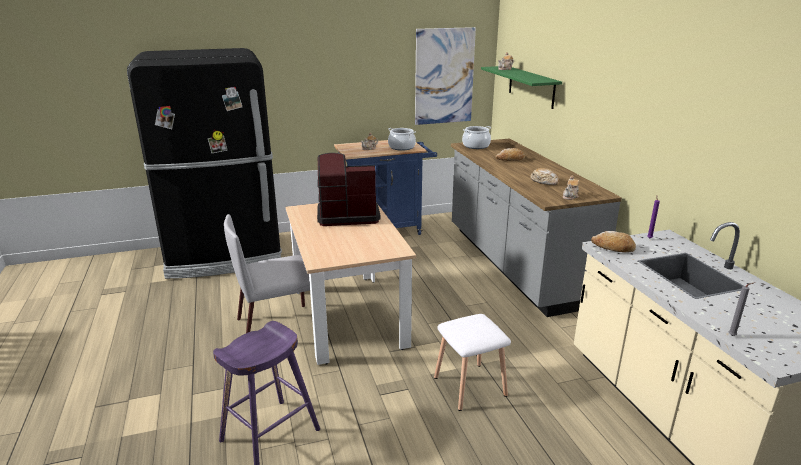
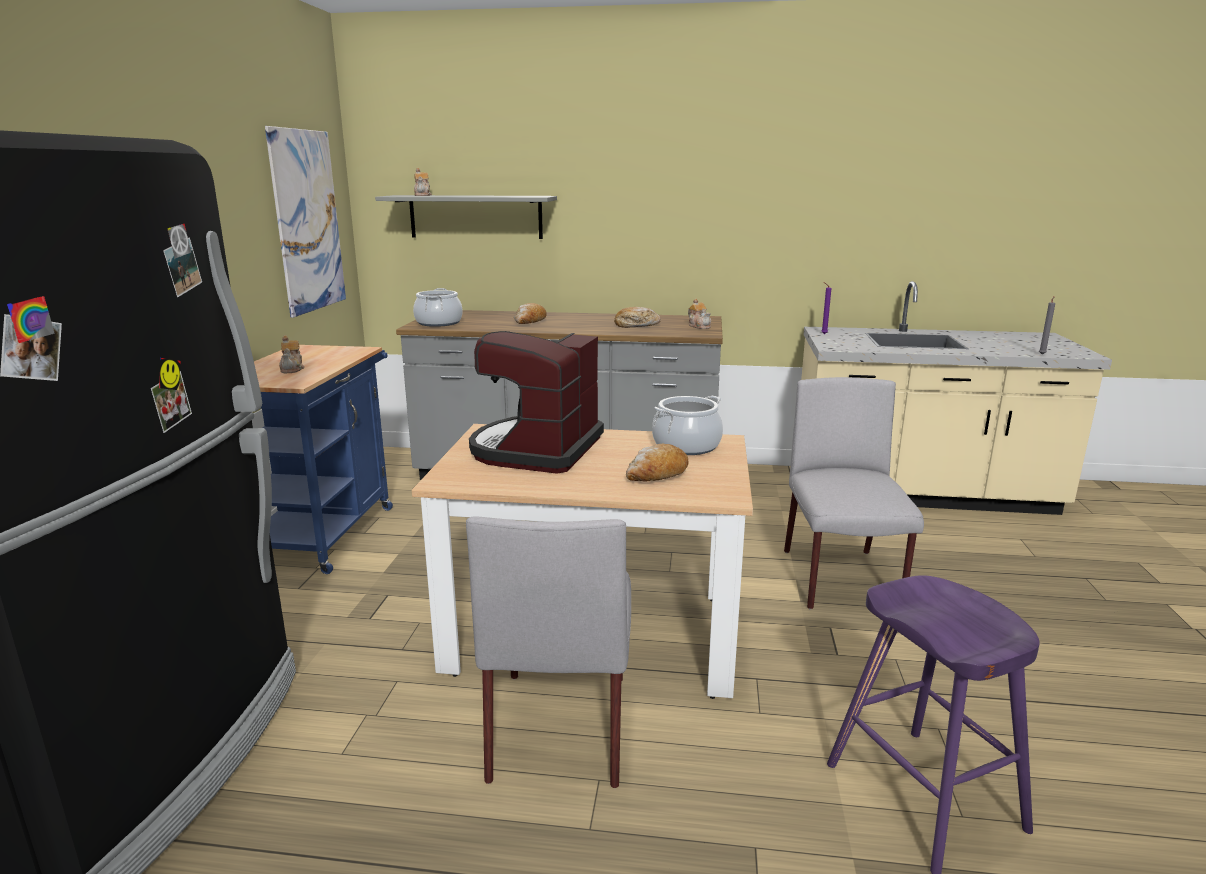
camera: 65 degrees left, 5 degrees down
cooking pot [388,128,416,151] -> cooking pot moved to [652,396,723,455]
white stool [434,314,511,411] -> grey chair [784,377,924,609]
green shelf [481,66,562,109] -> grey shelf [375,195,557,239]
bread [591,231,636,252] -> bread moved to [626,444,689,481]

